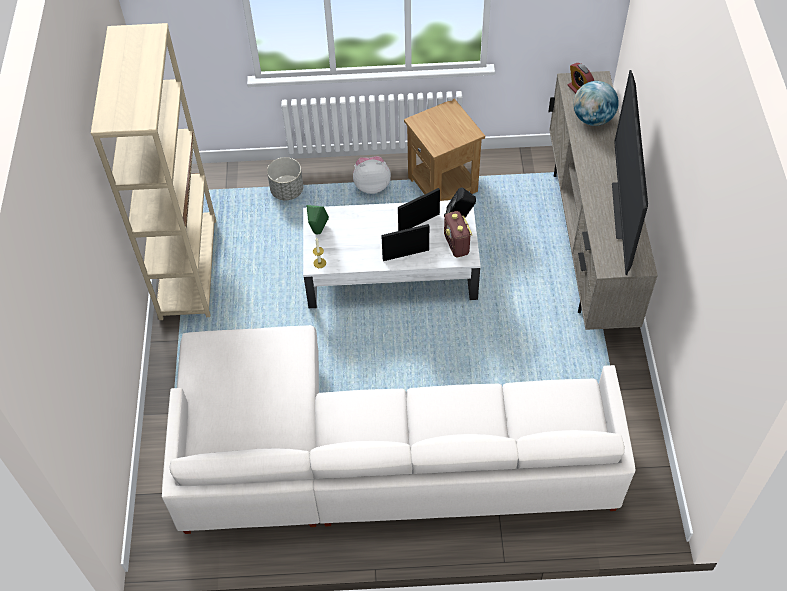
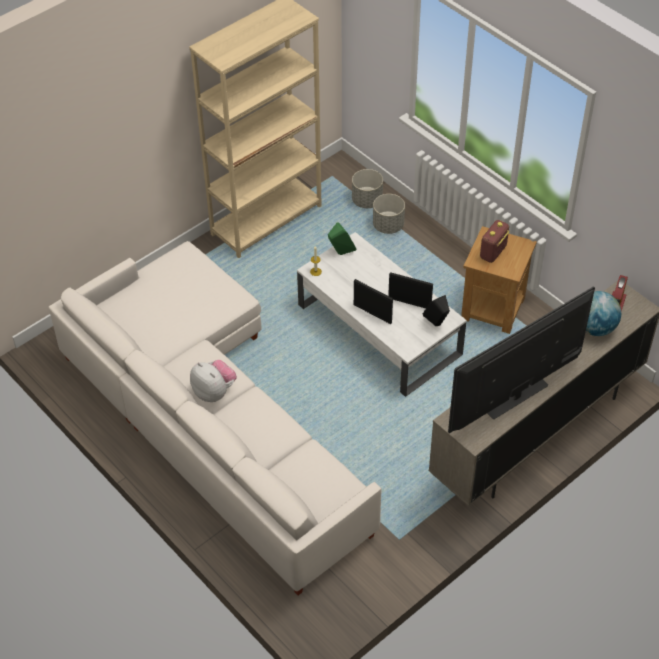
camera: 50 degrees right, 5 degrees down
plush toy [353,156,391,194] -> plush toy moved to [190,360,237,402]
radio [444,211,472,257] -> radio moved to [480,220,510,263]
none -> grey planter [352,169,383,208]

